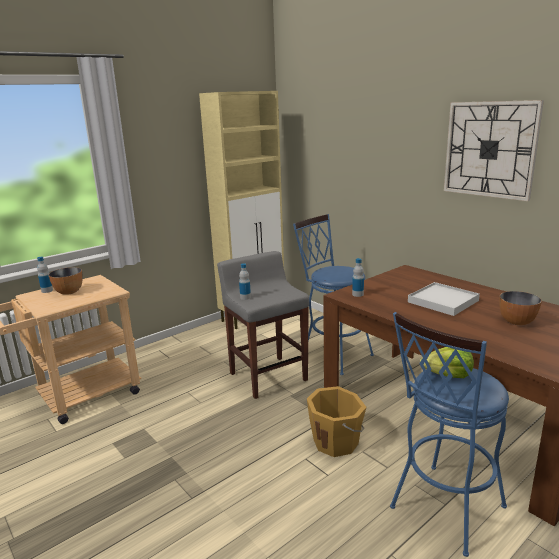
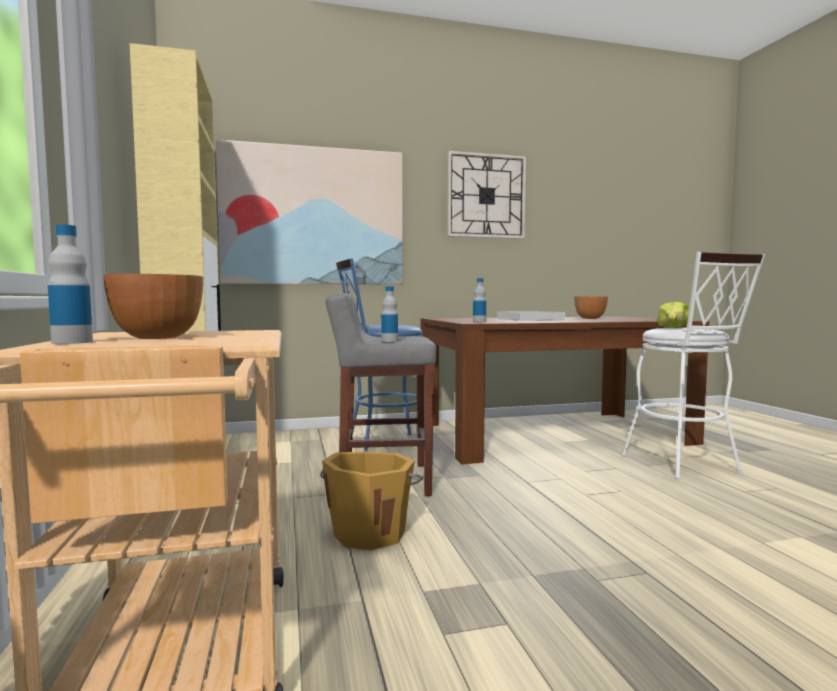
camera: 65 degrees left, 15 degrees down
orange bucket [307,386,366,457] -> orange bucket moved to [320,452,423,550]
blue stool [390,312,509,557] -> white stool [622,252,765,479]
none -> picture [216,139,403,285]

